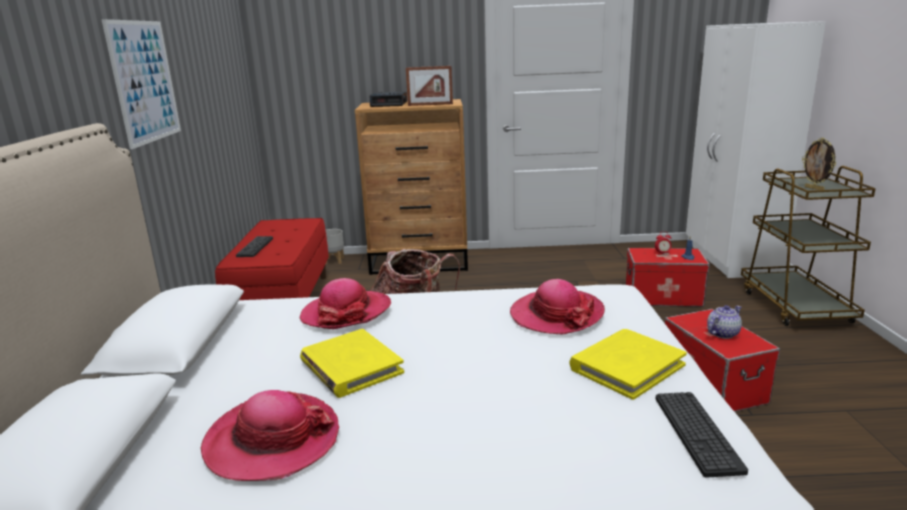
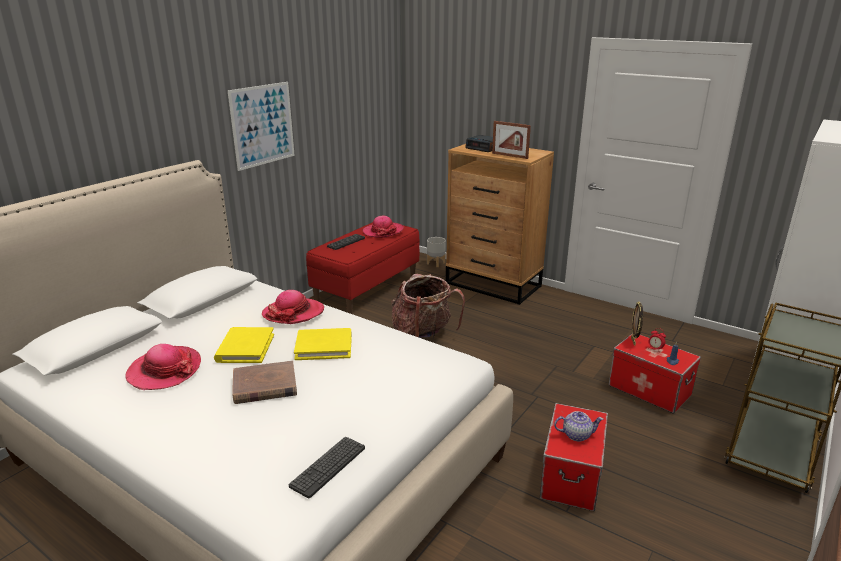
camera: 35 degrees right, 5 degrees up
hat [510,279,605,335] -> hat moved to [362,216,404,238]
yellow book [569,329,687,400] -> yellow book moved to [294,328,352,360]
picture frame [802,138,836,190] -> picture frame moved to [631,302,643,346]
none -> brown book [232,361,297,404]

